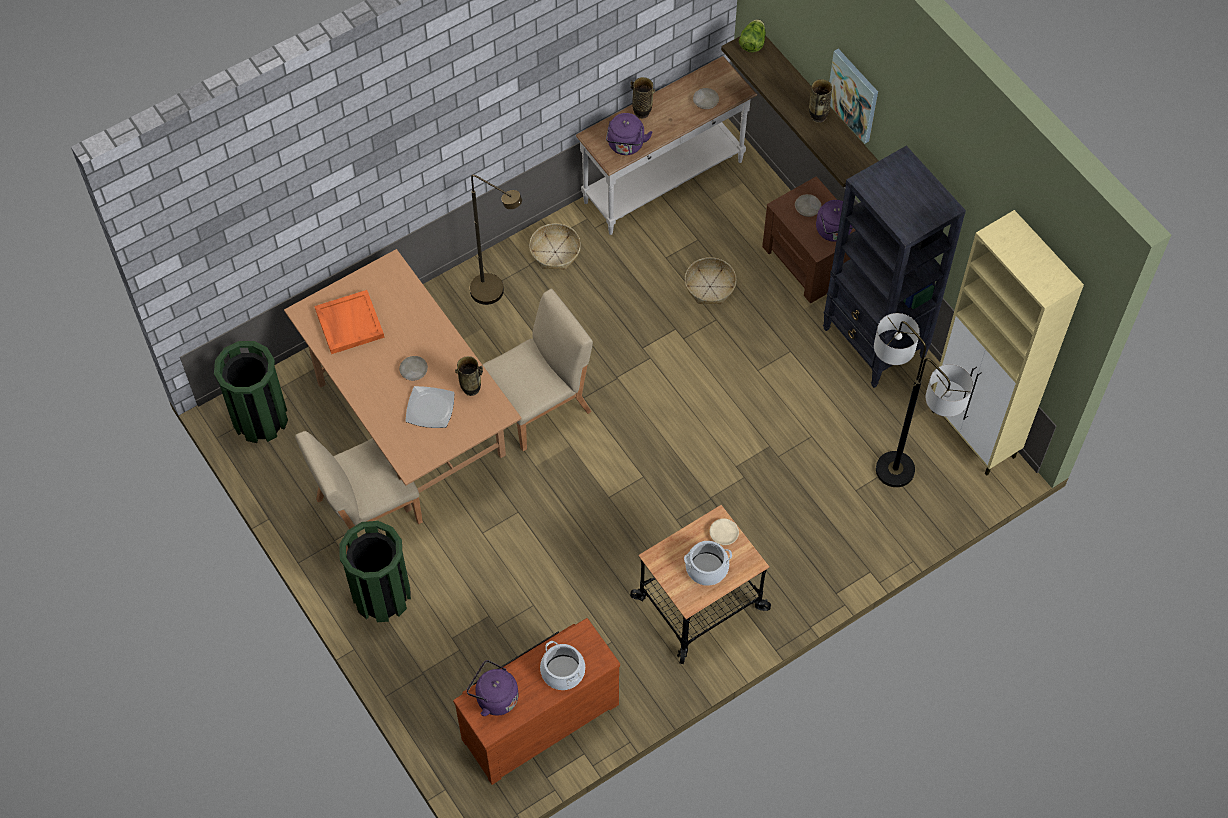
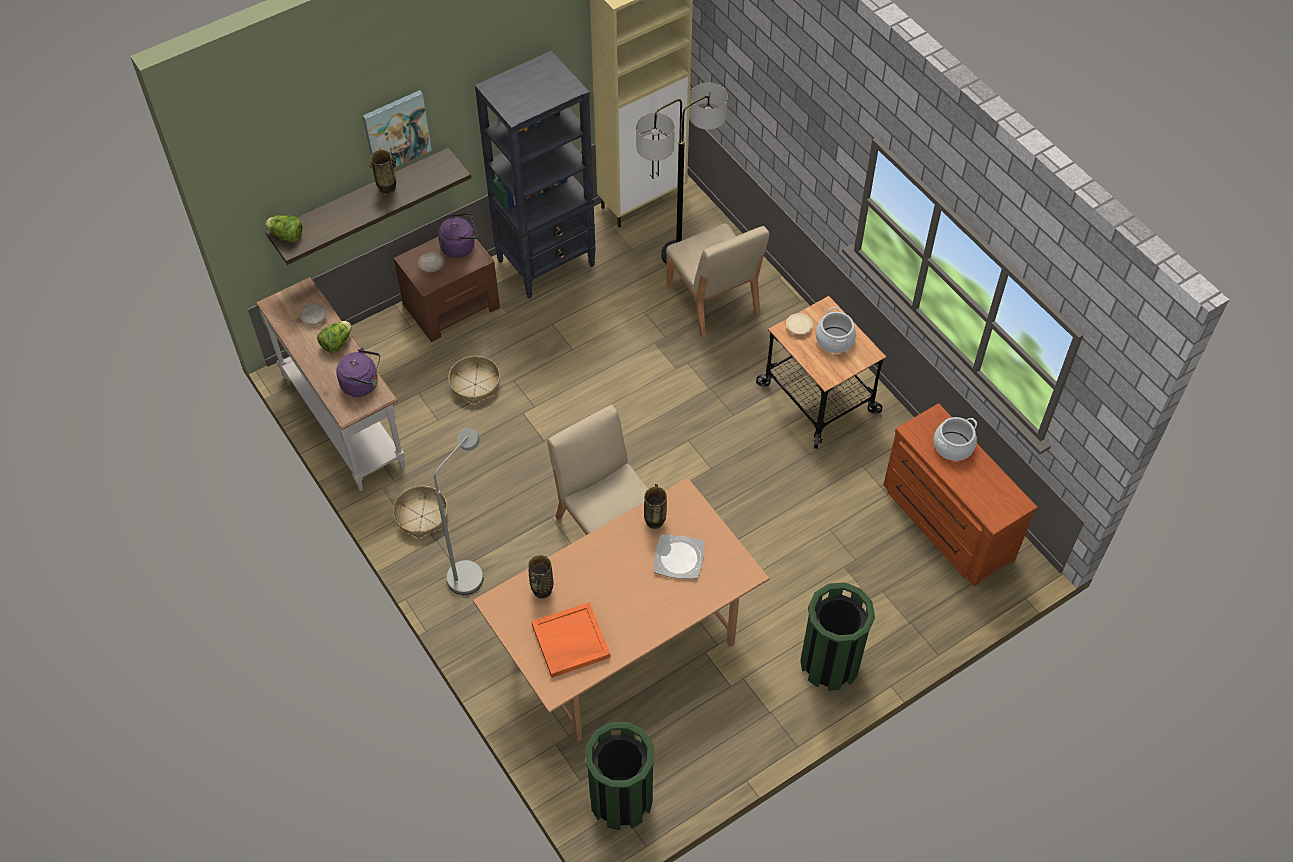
camera: 90 degrees left, 5 degrees down
beige chair [295,431,423,554] -> beige chair moved to [666,224,769,338]
beige plate [399,356,428,381] -> none
purple kettle [467,660,518,716] -> none
brown floor lamp [470,175,522,305] -> grey floor lamp [434,428,483,595]
vase [630,77,655,119] -> vase moved to [528,555,553,599]
none -> lettuce [317,321,351,353]

